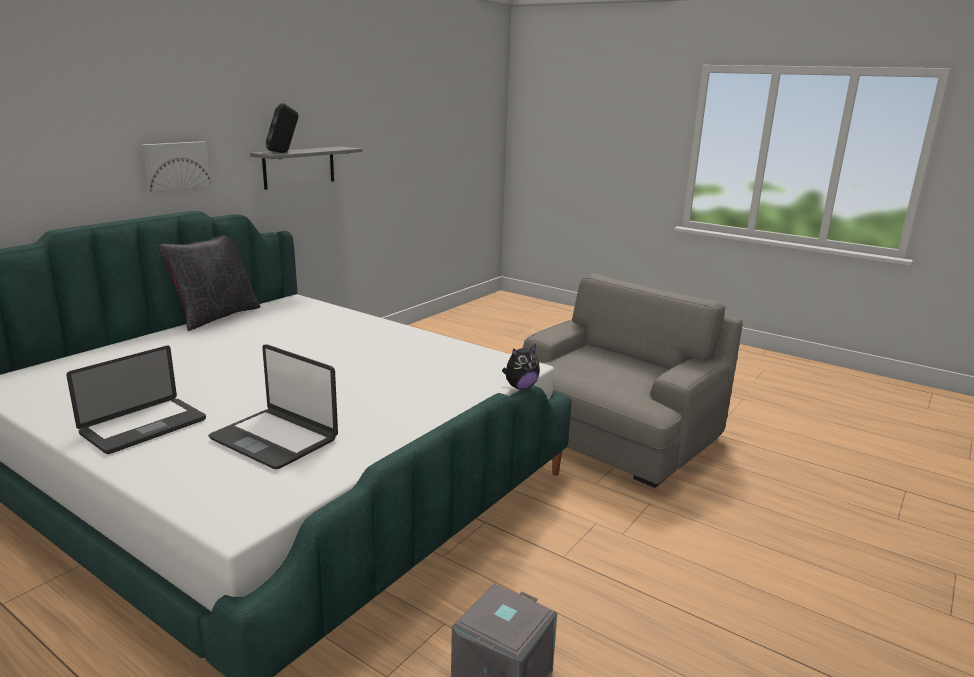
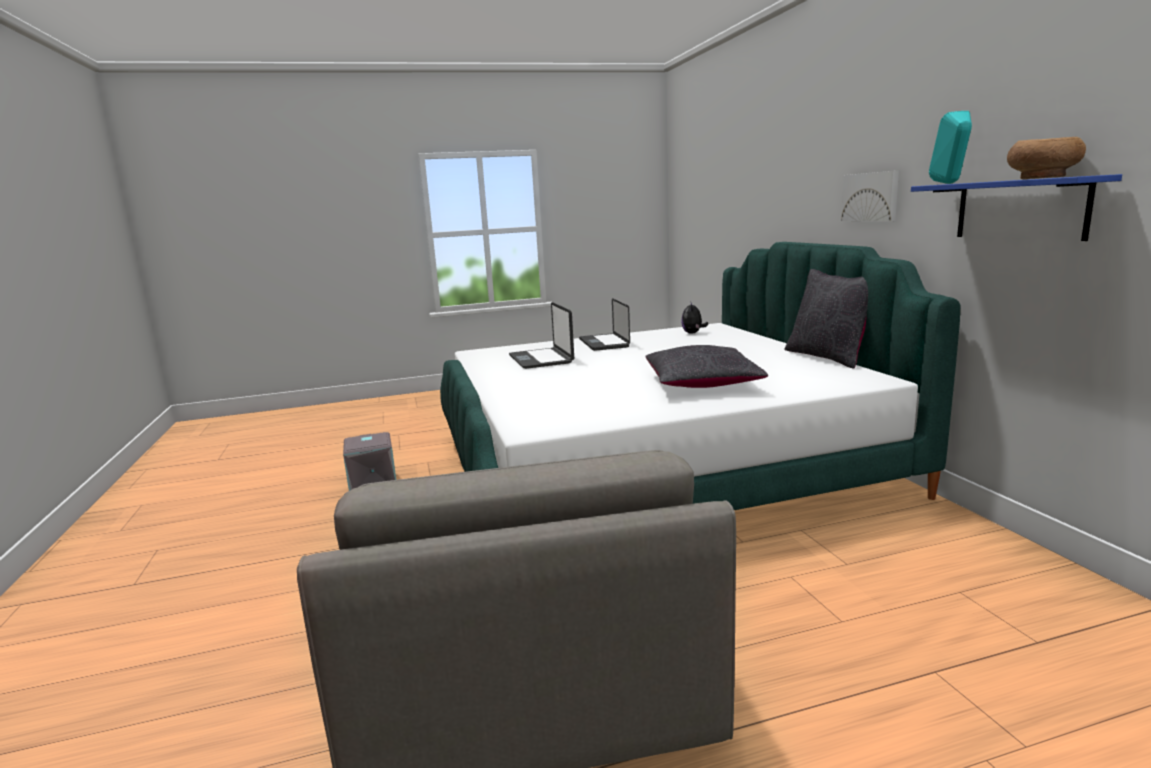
camera: 130 degrees right, 5 degrees down
laptop [208,344,338,469] -> laptop turned 90 degrees counterclockwise [509,302,574,369]
grey shelf [250,146,362,190] -> blue shelf [911,174,1122,241]
black speaker [266,103,298,153] -> turquoise speaker [929,111,972,184]
plush toy [502,344,540,390] -> plush toy moved to [681,303,708,334]
none -> black pillow [645,345,768,388]
none -> brown bowl [1007,137,1086,179]

